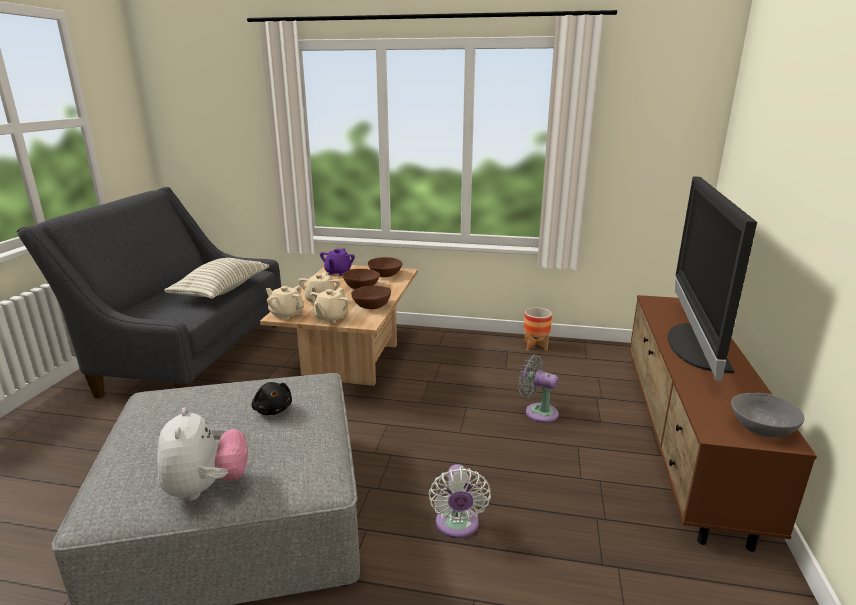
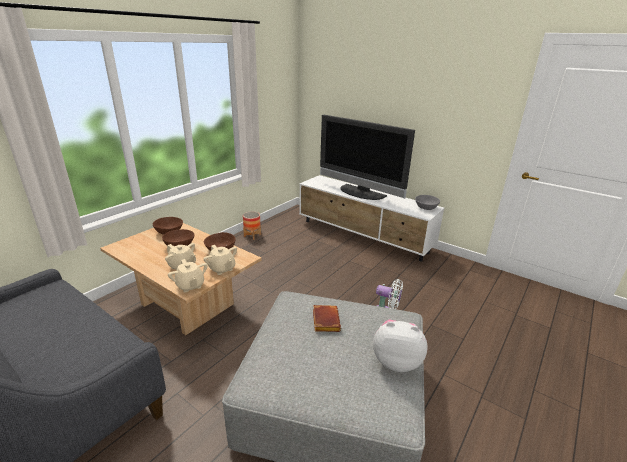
camera: 65 degrees left, 5 degrees up
pillow [164,258,269,299] -> none
black plush toy [251,382,292,415] -> brown book [313,305,341,332]
beige teapot [266,286,304,320] -> beige teapot turned 90 degrees counterclockwise [168,259,208,293]
purple teapot [320,248,355,276] -> none
grey fan [518,355,559,423] -> none
brown tv stand [629,295,817,552] -> white tv stand [299,175,444,261]

